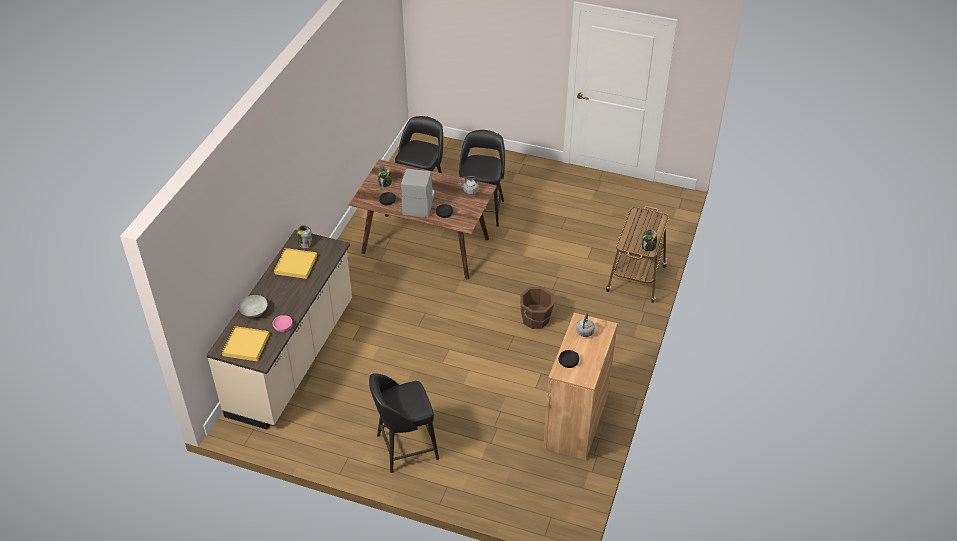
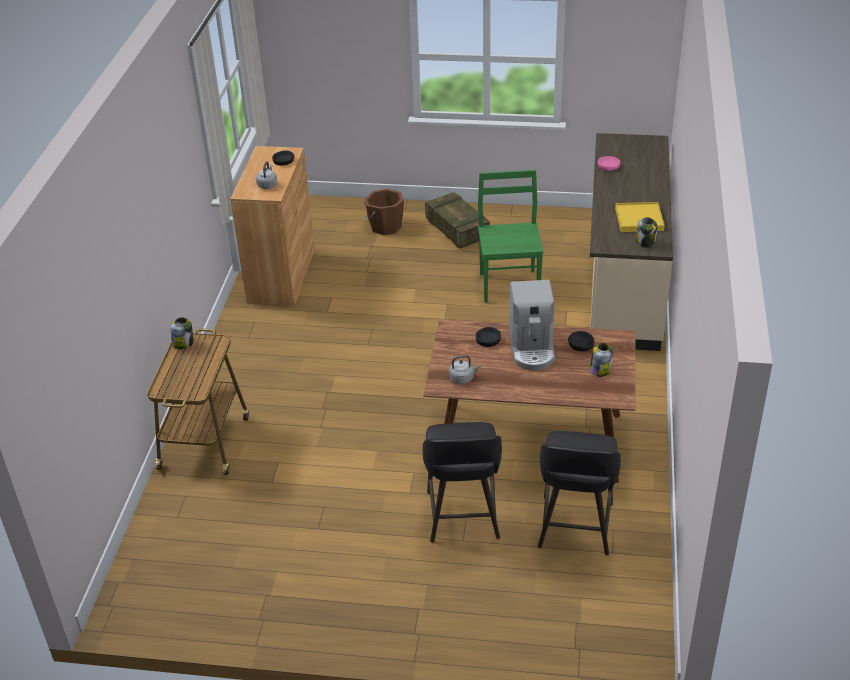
camera: 170 degrees right, 5 degrees down
yellow tray [222,326,269,361] -> none
grey bowl [238,295,268,317] -> none
black stool [369,373,439,473] -> crate [425,192,490,249]
brown bucket [520,287,554,329] -> brown bucket moved to [364,189,404,235]
none -> green chair [478,170,544,303]

